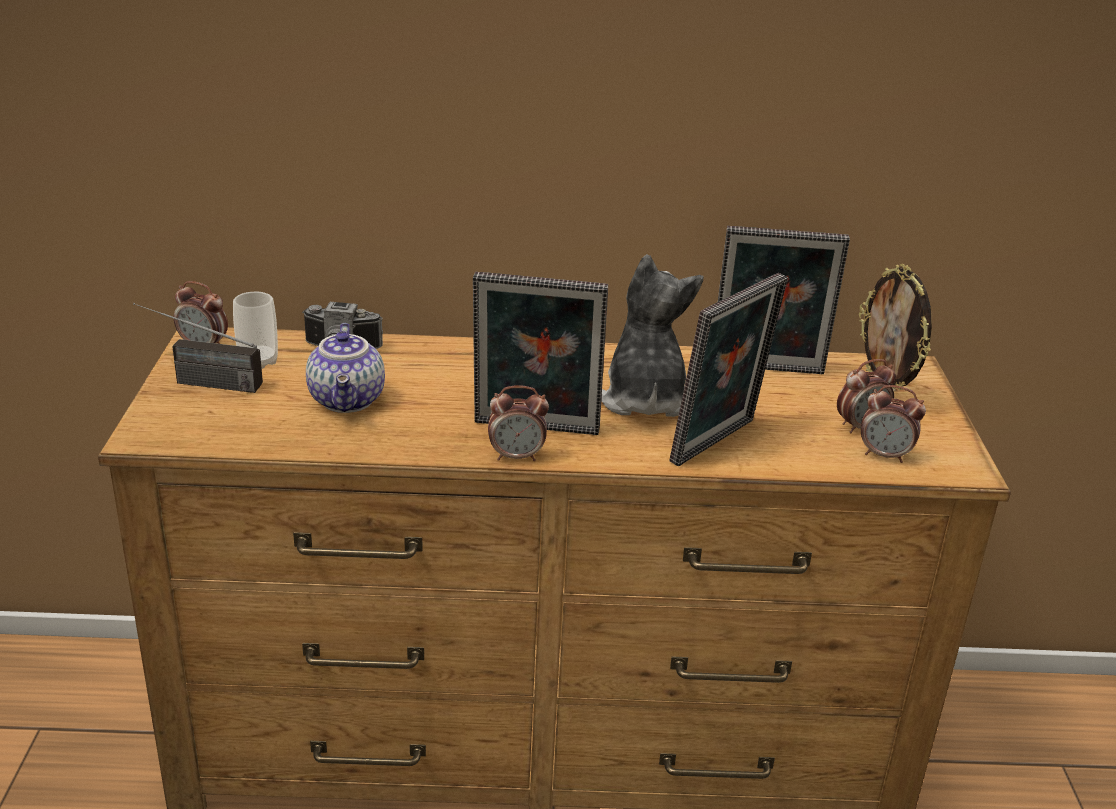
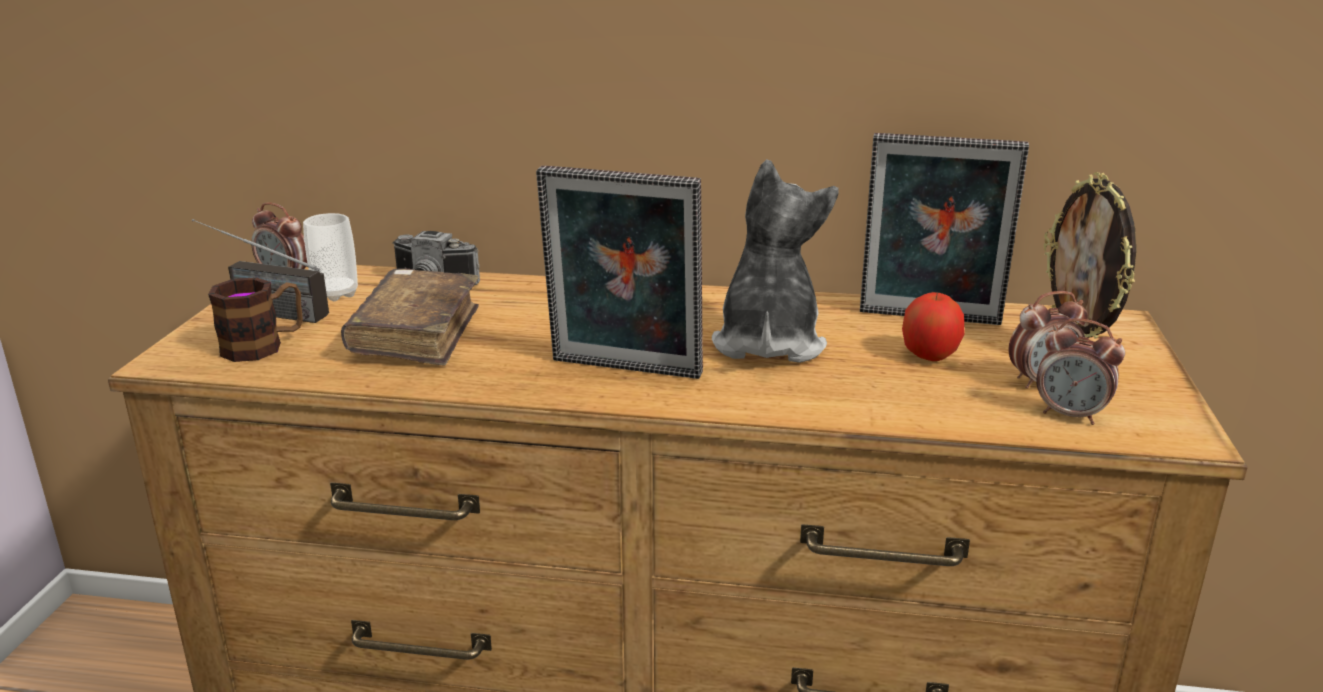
camera: 10 degrees right, 5 degrees down
teapot [306,323,385,413] -> brown book [341,268,479,365]
alarm clock [488,386,549,461] -> none
picture frame [670,273,788,466] -> none
none -> mug [208,277,303,362]
none -> apple [902,292,964,361]

